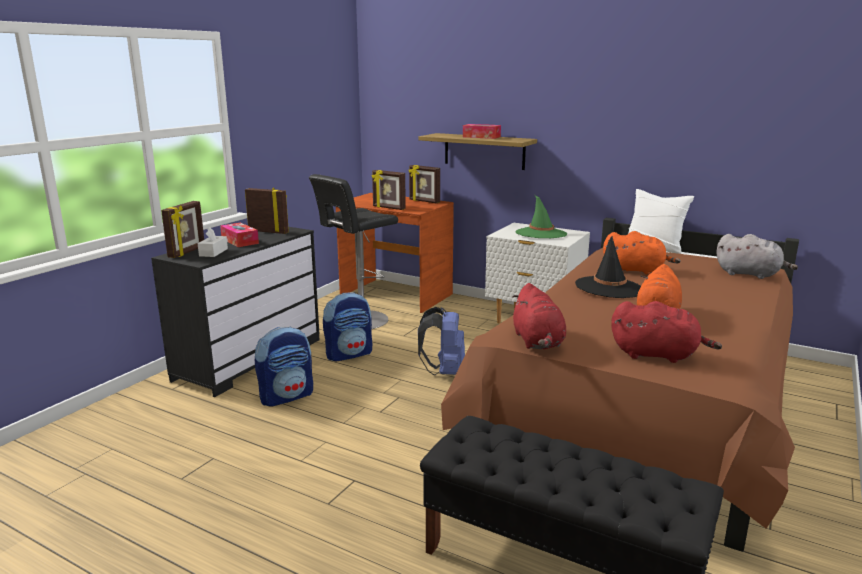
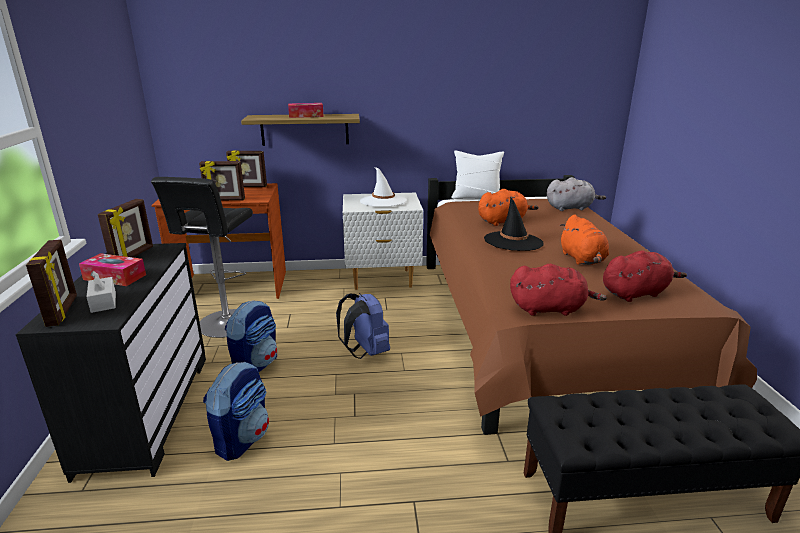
camera: 35 degrees left, 5 degrees up
picture frame [245,188,289,234] -> picture frame turned 120 degrees clockwise [98,199,153,257]
red plush toy [512,283,566,349] -> red plush toy turned 45 degrees counterclockwise [510,264,607,316]
green hat [515,195,567,238] -> white hat [360,167,407,207]

